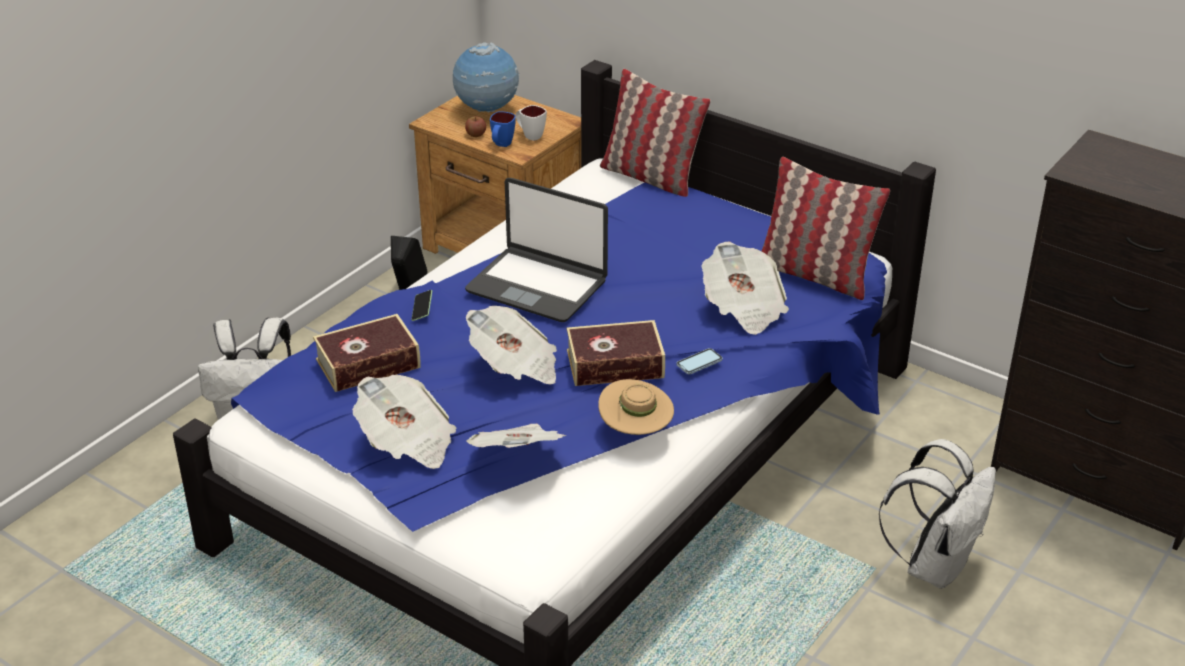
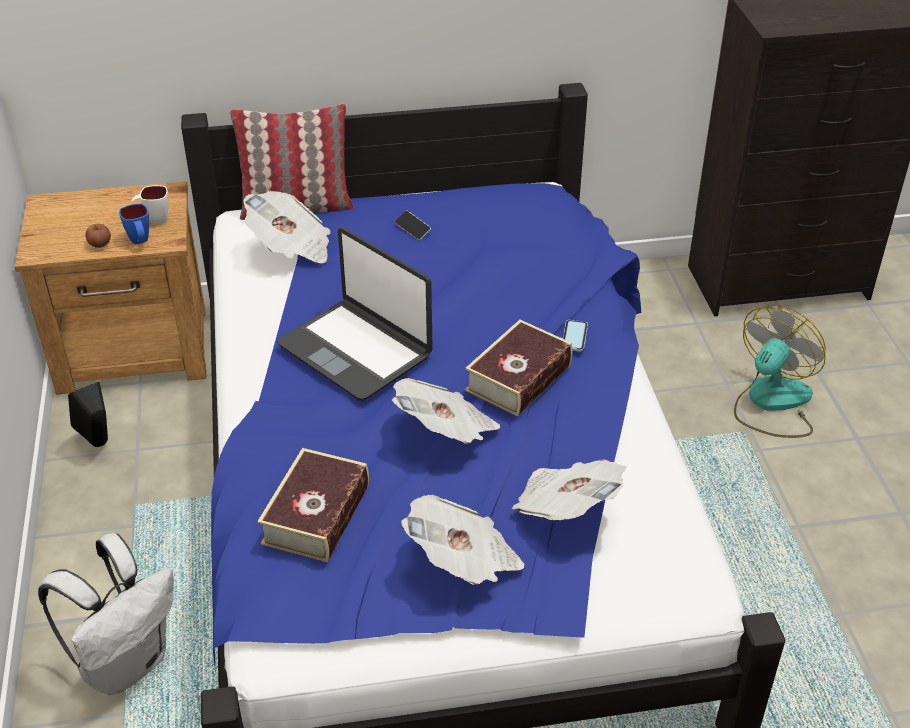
camera: 45 degrees left, 5 degrees up
phone [411,290,432,321] -> phone moved to [395,210,431,240]
globe [453,42,519,112] -> none
laptop [465,178,608,322] -> laptop turned 60 degrees clockwise [277,228,433,401]
beige hat [598,379,674,435] -> none
newspaper [701,242,789,335] -> newspaper moved to [243,191,330,263]
pillow [762,157,890,300] -> none
white backpack [878,439,996,589] -> fan [734,305,826,438]

